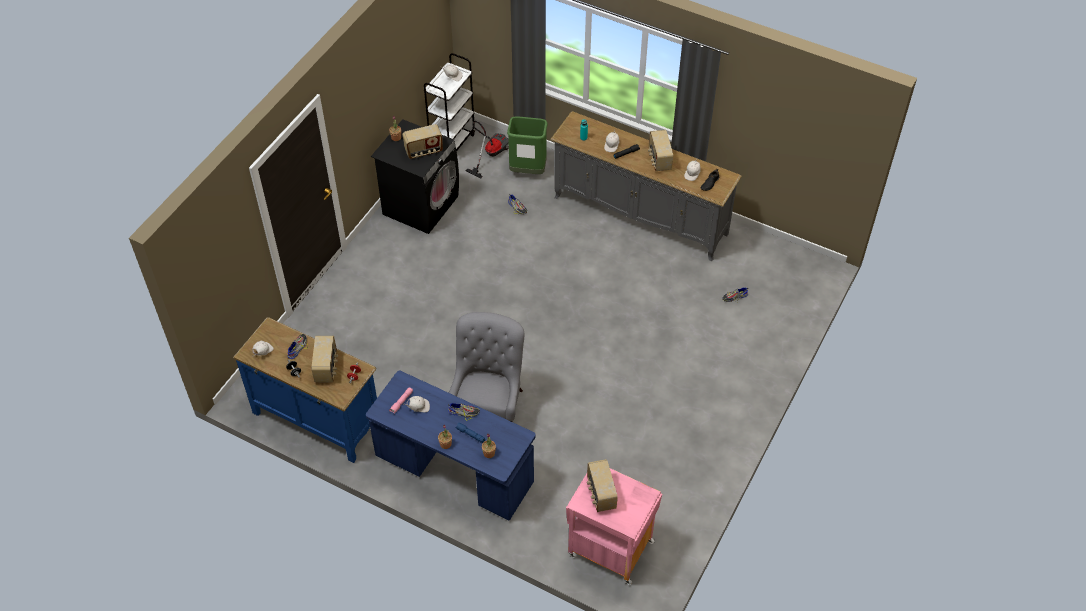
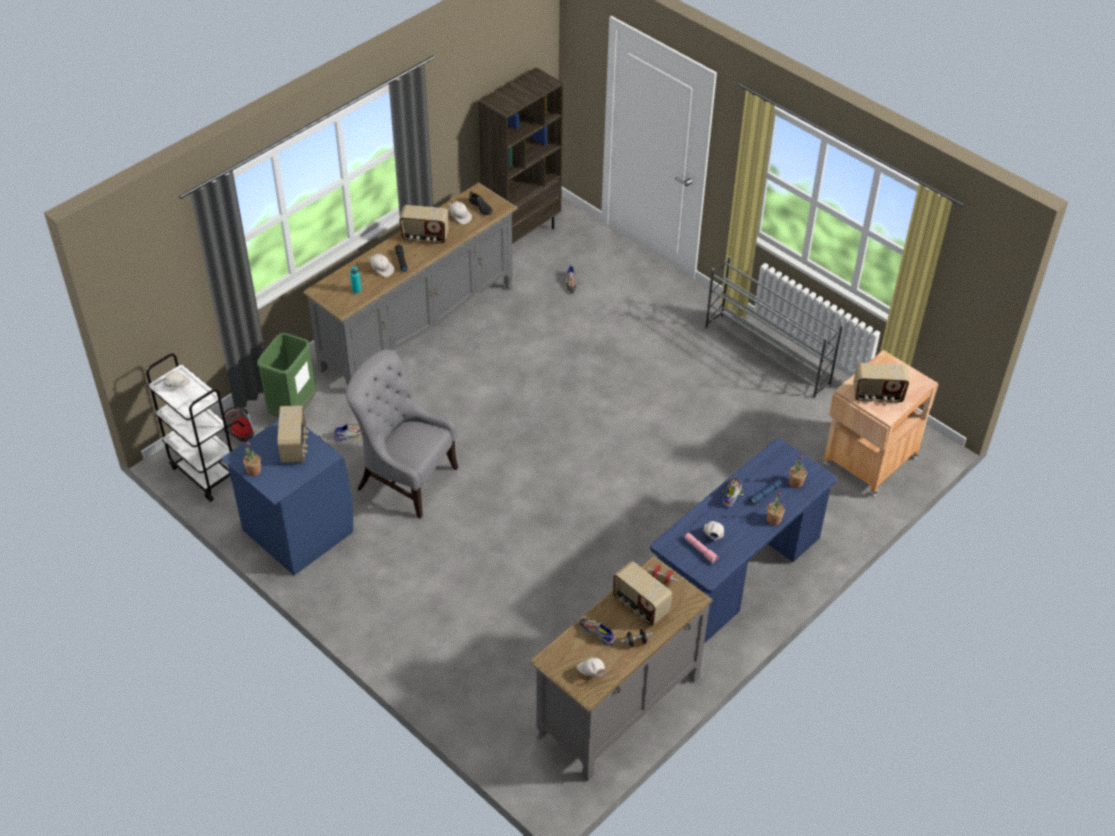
camera: 75 degrees left, 5 degrees down
blue dresser [233,317,377,463] -> grey dresser [530,557,713,782]
radio [312,336,338,382] -> radio turned 150 degrees counterclockwise [613,561,673,626]
black washing machine [371,119,459,234] -> blue washing machine [221,420,353,575]
grey chair [449,312,525,422] -> grey chair moved to [346,349,458,519]
pink cart [566,468,662,585] -> brown cart [824,350,938,497]
none -> brown bookcase [478,67,563,244]
none -> grey shoe rack [705,256,843,399]

